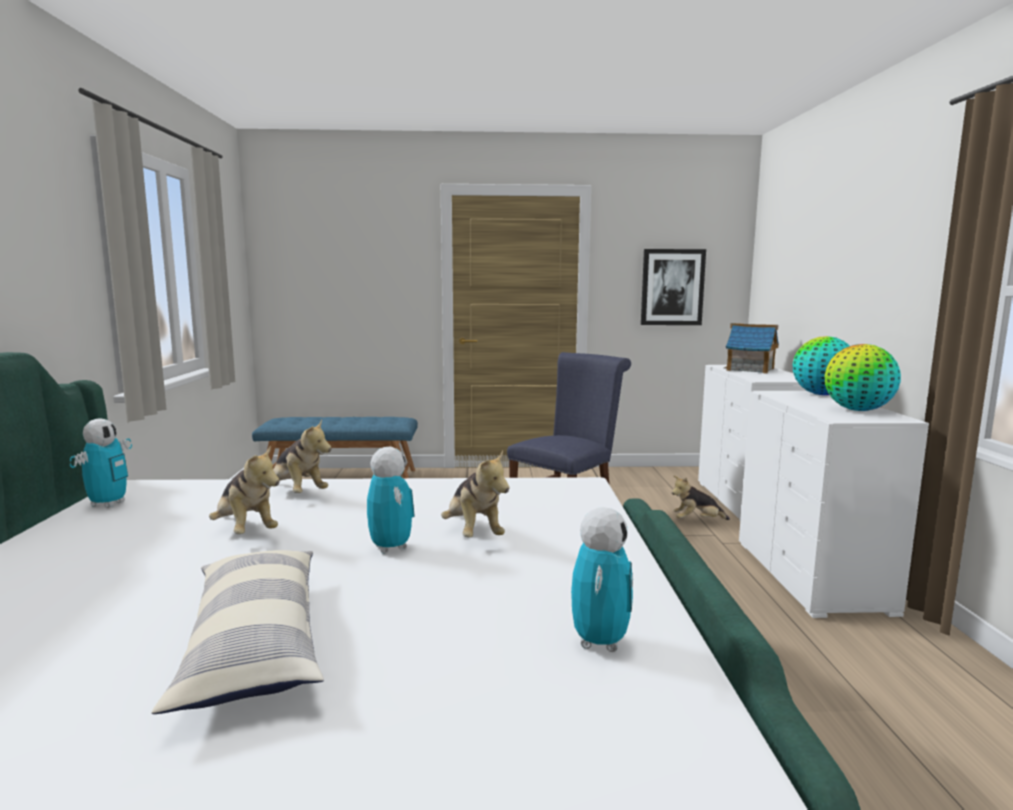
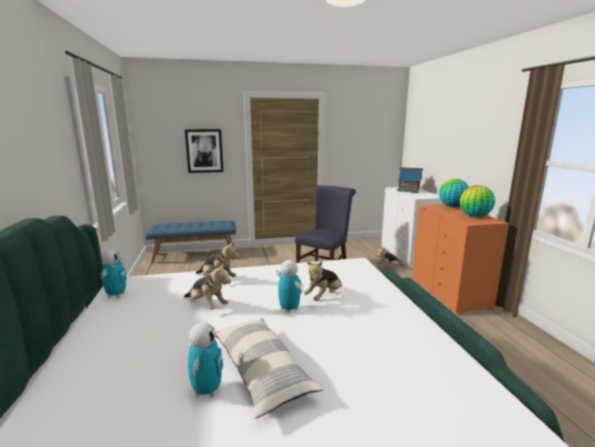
camera: 10 degrees left, 5 degrees up
plush toy [441,451,509,537] -> plush toy turned 75 degrees clockwise [304,261,342,301]
toy robot [571,507,633,652] -> toy robot moved to [188,322,223,397]
picture [641,249,706,325] -> picture moved to [185,129,223,173]
white dresser [739,391,929,618] -> orange dresser [412,204,509,315]

